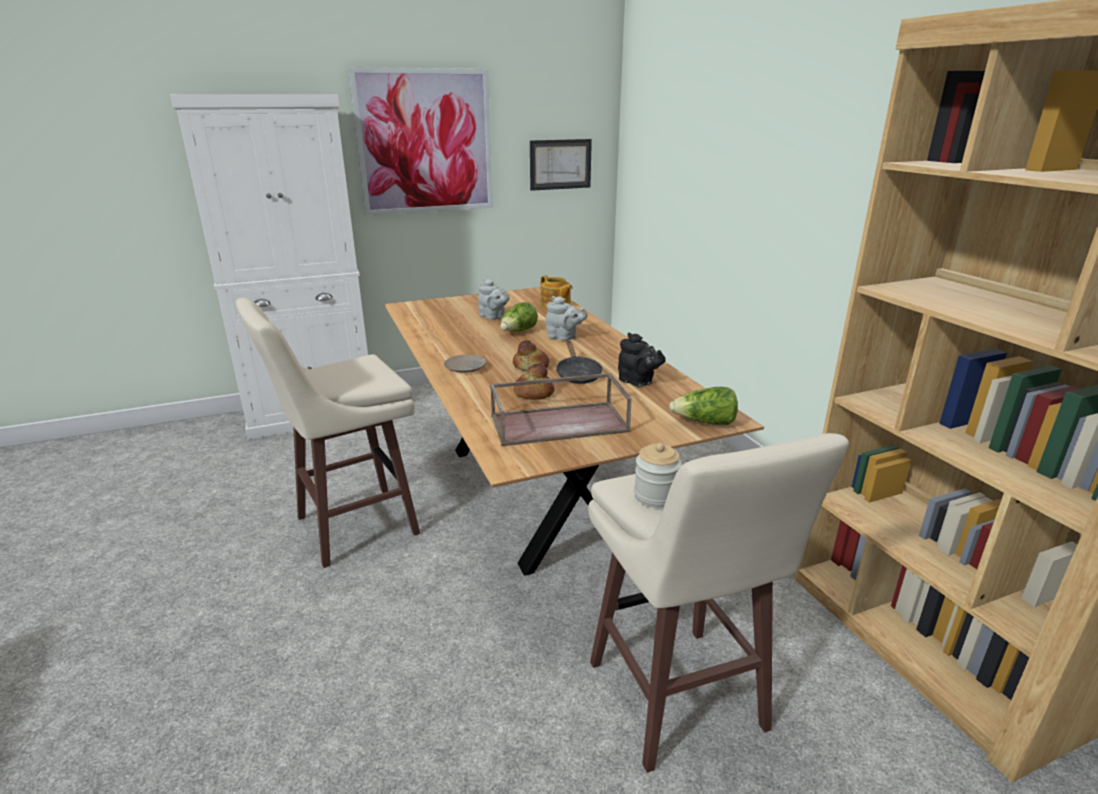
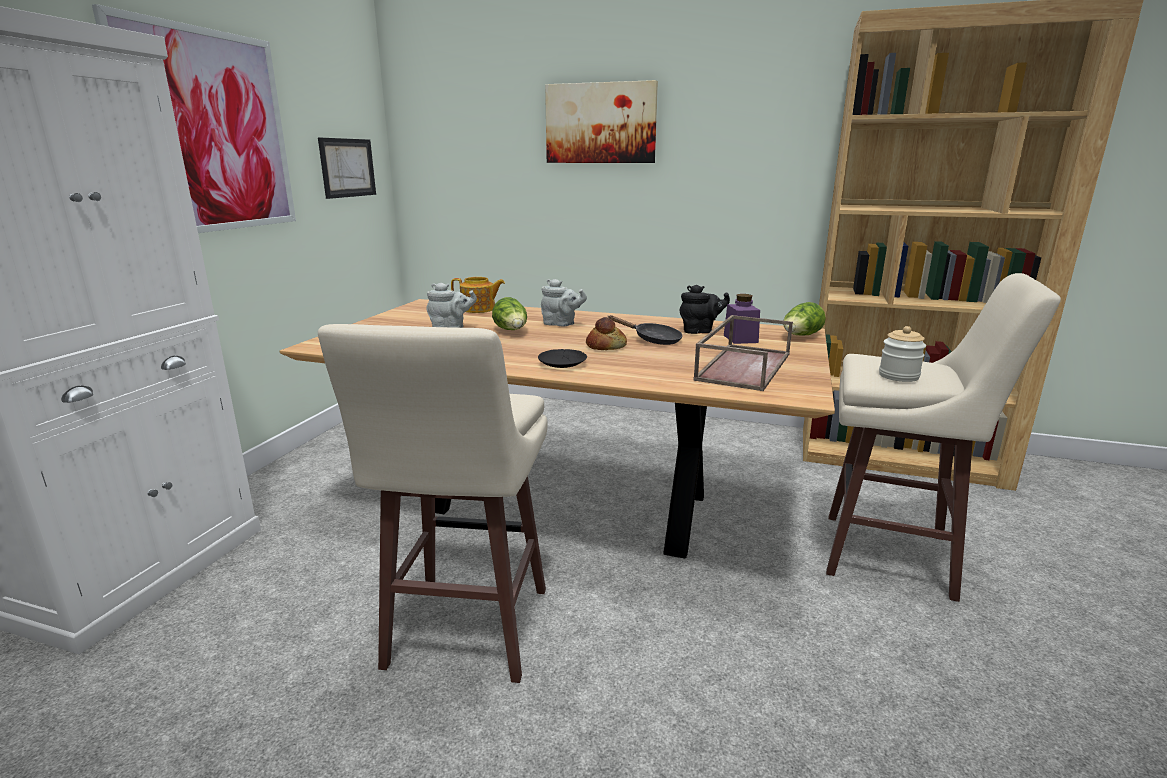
camera: 50 degrees left, 5 degrees down
beige plate [444,355,486,373] -> black plate [538,349,587,368]
bread [513,364,554,400] -> none
grey teapot [546,296,588,341] -> grey teapot turned 45 degrees clockwise [541,279,587,326]
none -> picture [545,80,658,163]
none -> purple jar [724,294,760,344]

